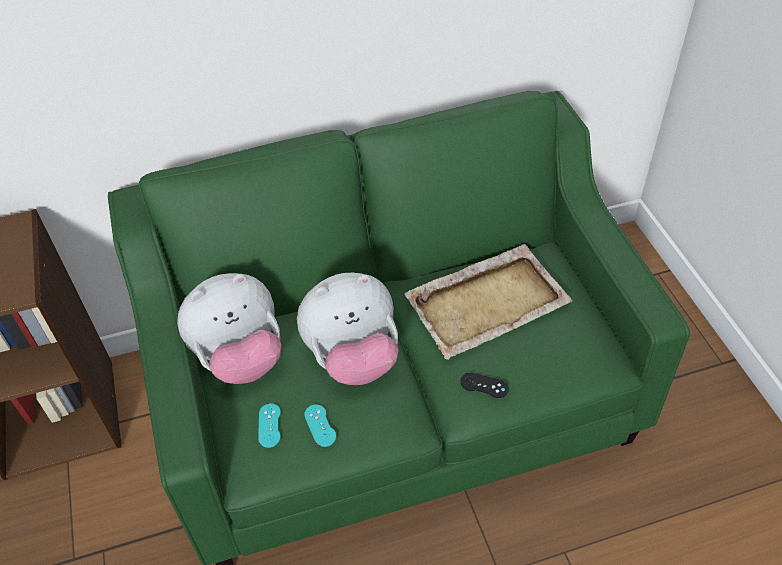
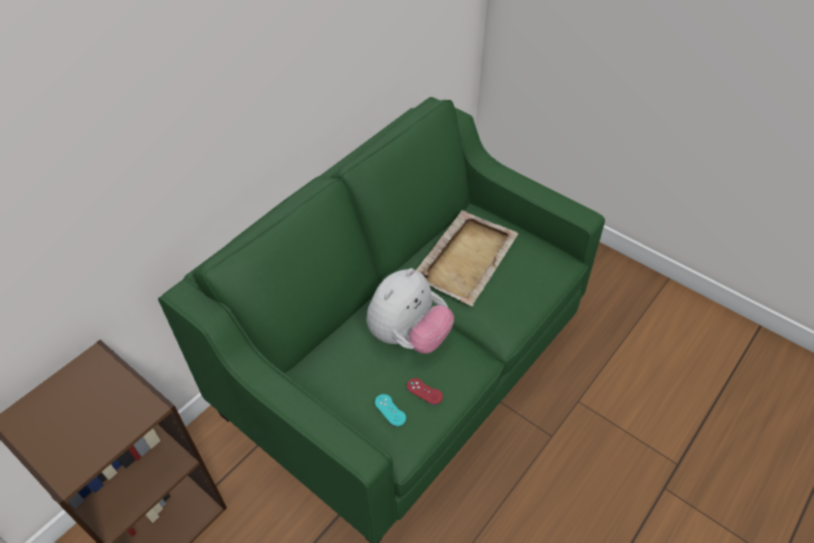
camera: 35 degrees left, 0 degrees up
plush toy [177,273,281,384] -> none
turquoise game controller [304,405,336,447] -> red game controller [407,378,443,405]
black game controller [461,373,509,398] -> none

